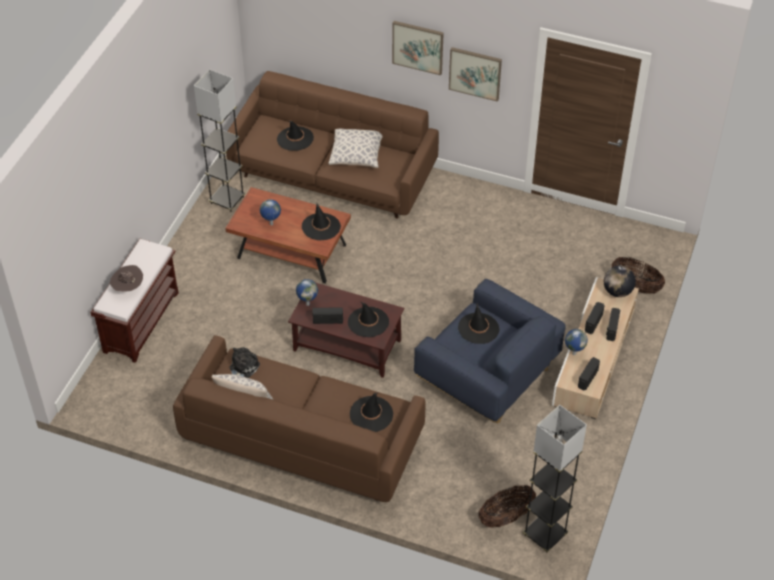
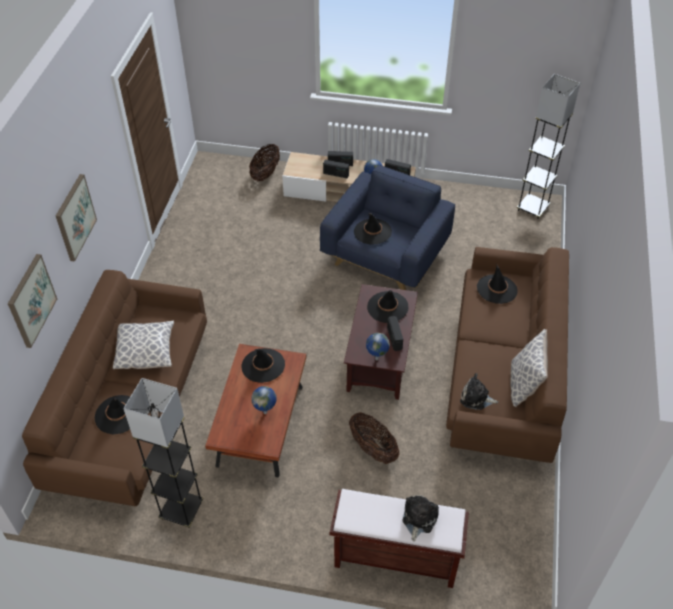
camera: 100 degrees left, 0 degrees up
brown hat [110,265,143,292] -> plush toy [403,495,439,542]
picture [449,47,502,102] -> picture moved to [8,254,57,348]
basket [479,485,536,528] -> basket moved to [349,412,400,464]
globe [604,266,636,297] -> none

